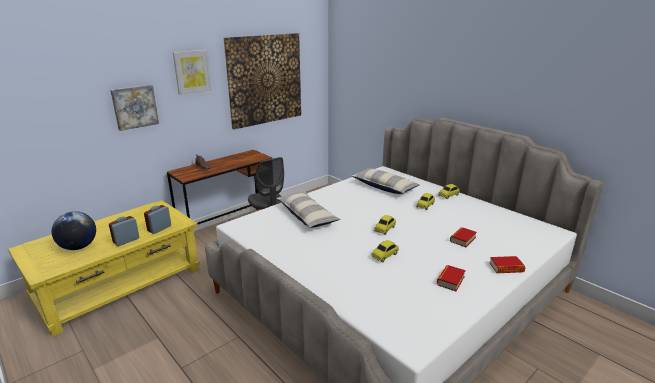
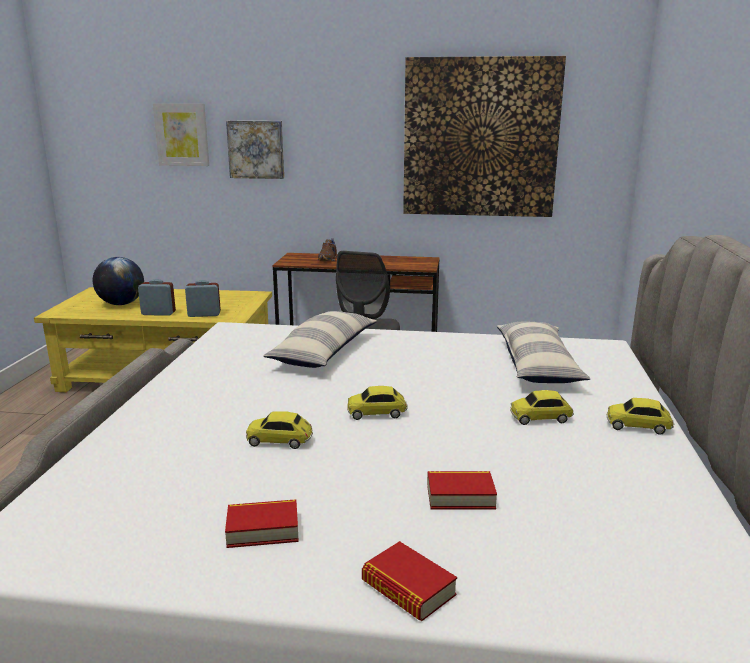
camera: 50 degrees right, 5 degrees down
picture [173,50,212,95] -> picture moved to [153,103,209,166]

